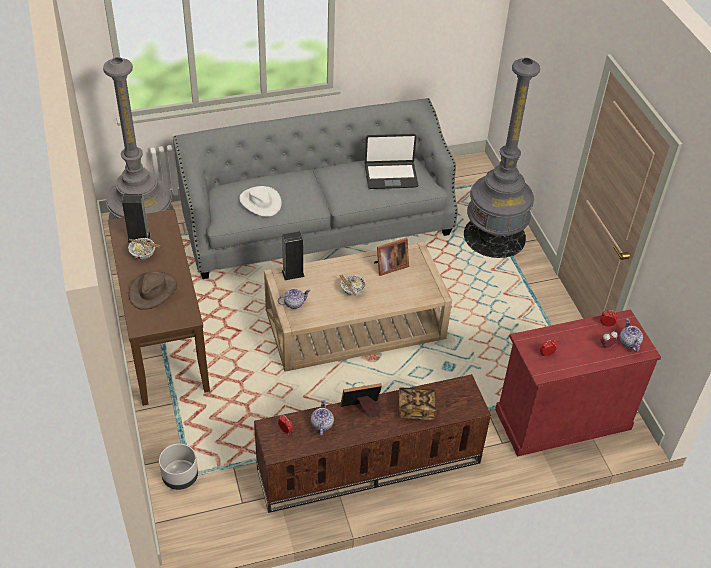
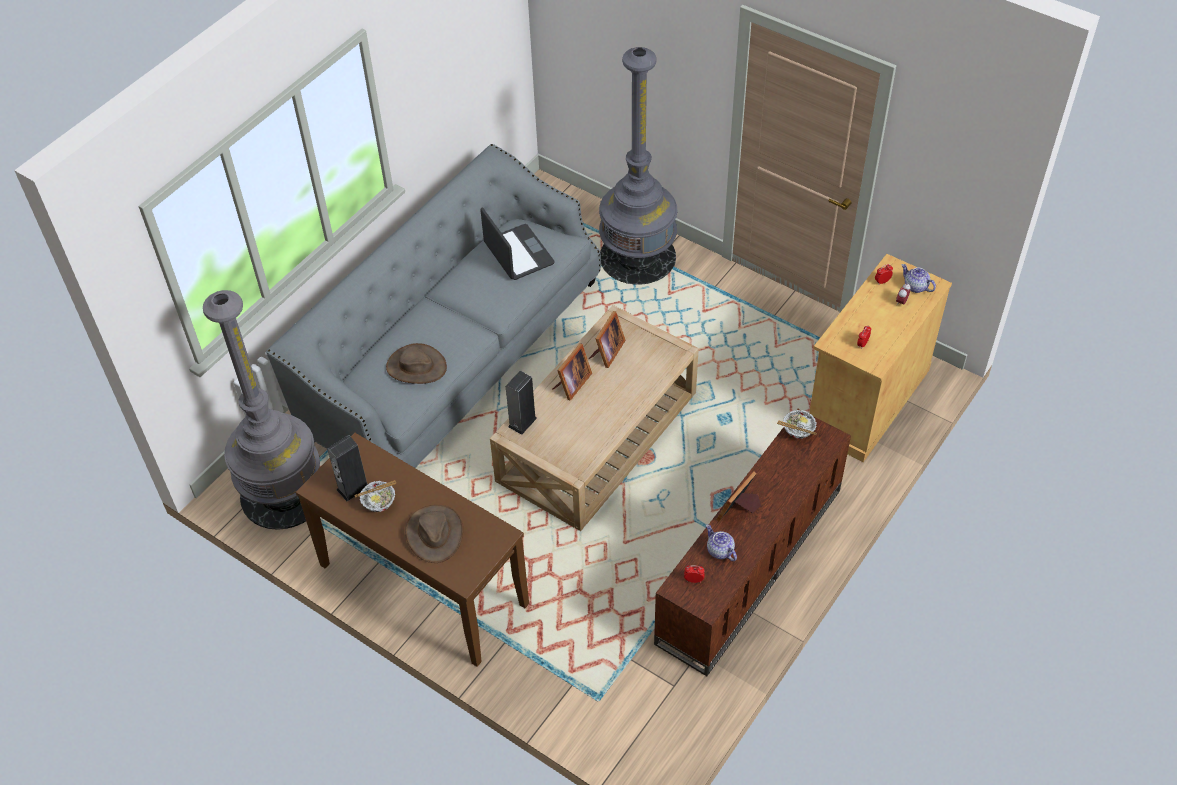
camera: 35 degrees left, 5 degrees up
grey planter [159,444,198,490] -> none
white hat [240,186,282,217] -> brown hat [386,343,447,384]
teapot [278,288,311,309] -> none
bowl [339,275,366,296] -> bowl moved to [777,410,817,439]
laptop [365,134,418,189] -> laptop turned 75 degrees counterclockwise [480,207,555,280]
book [398,387,437,420] -> none
red cabinet [495,309,661,457] -> beige cabinet [809,254,952,462]
none -> picture frame [552,343,592,401]

